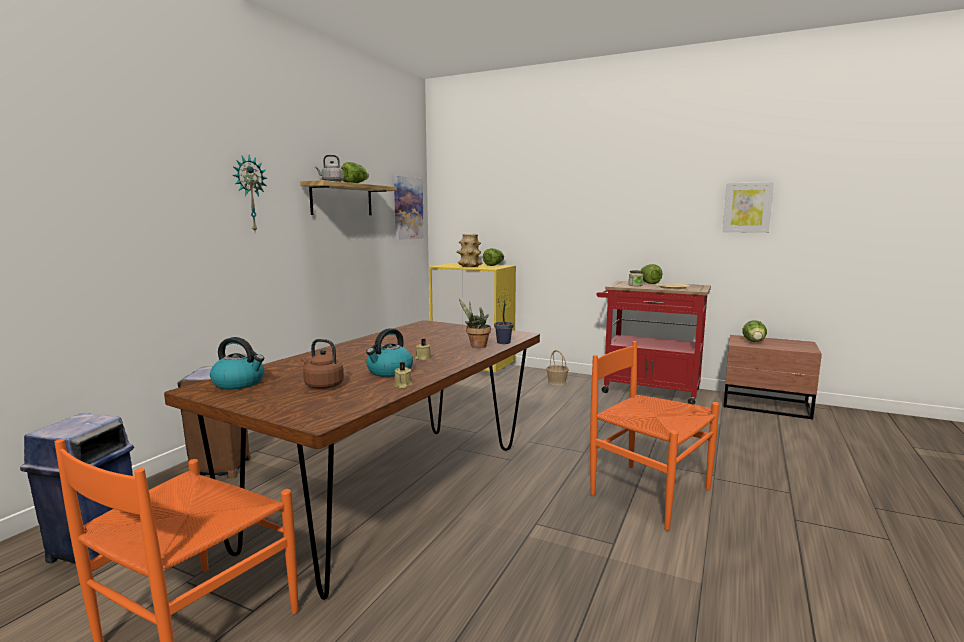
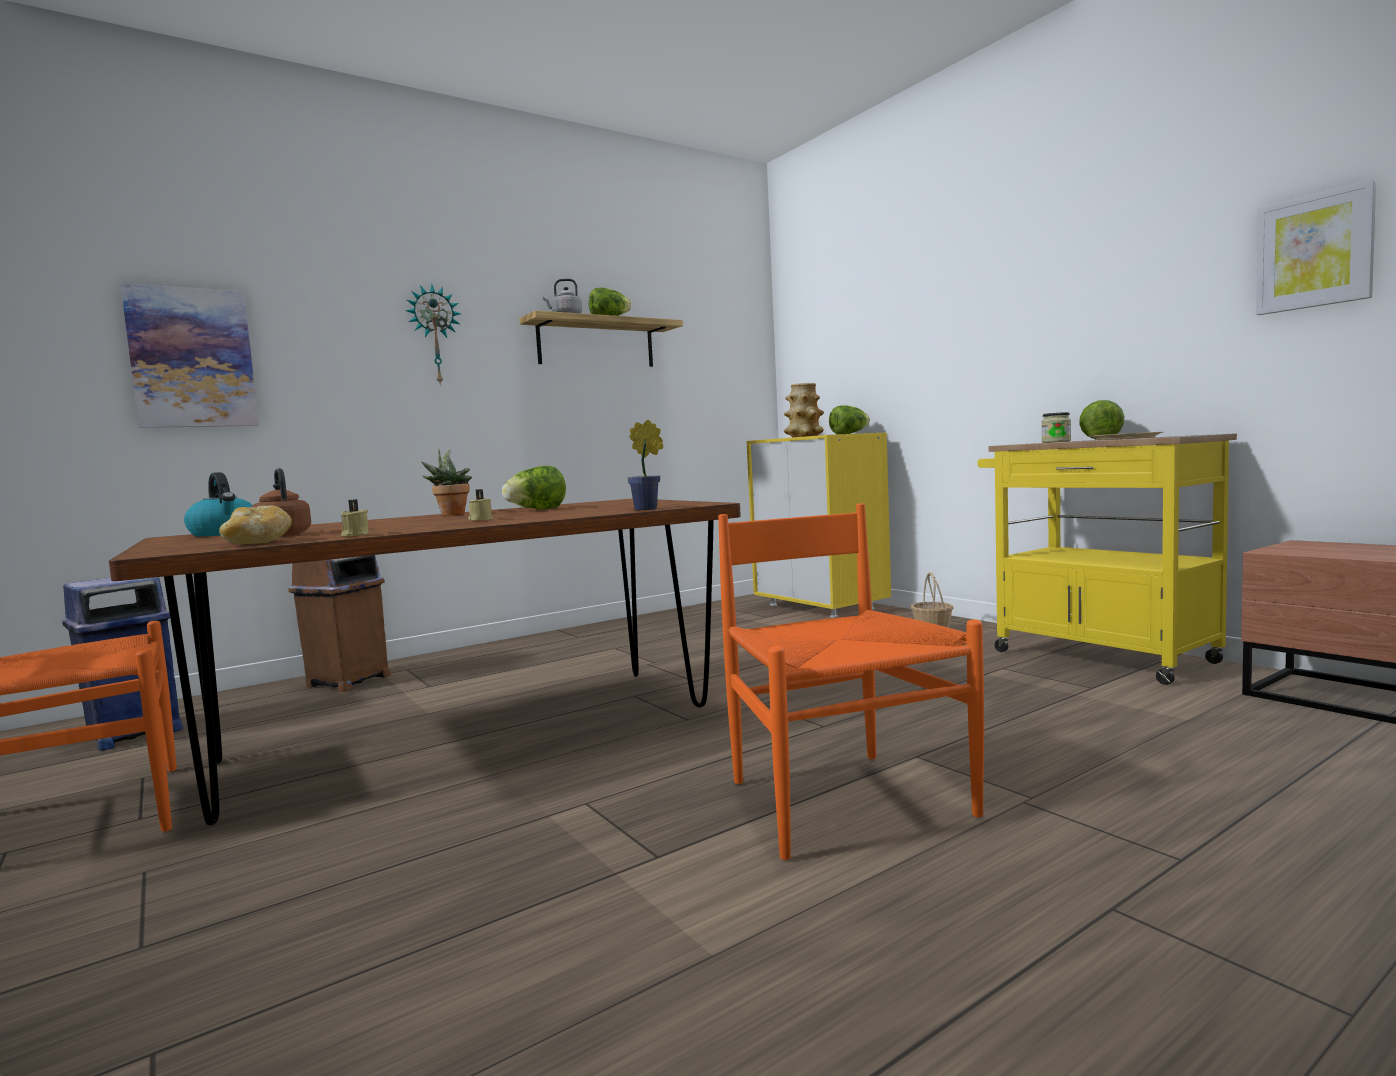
camera: 30 degrees right, 5 degrees down
kettle [366,328,413,377] -> none
picture [394,176,424,240] -> picture moved to [120,283,259,428]
potted plant [459,299,491,348] -> potted plant moved to [422,449,472,515]
red cart [596,281,711,405] -> yellow cart [977,433,1237,685]
lettuce [743,320,767,342] -> lettuce moved to [502,466,566,509]
none -> bread [219,505,292,544]

